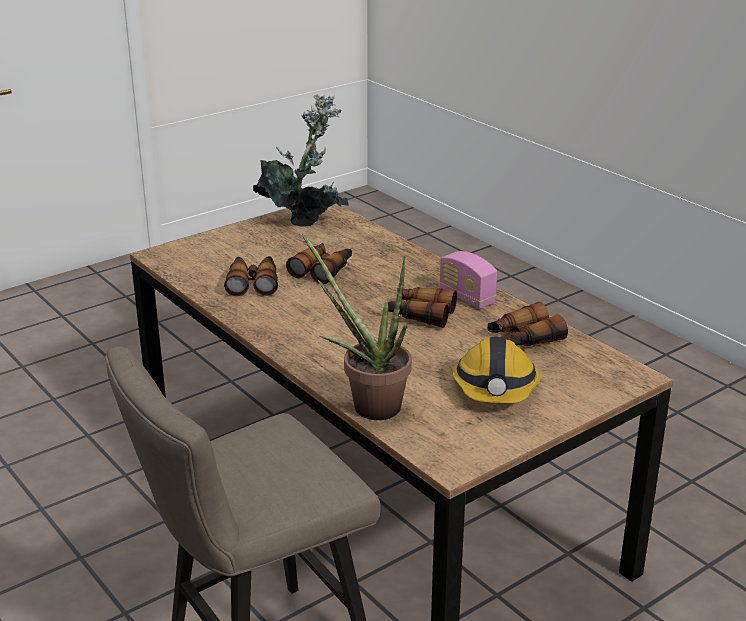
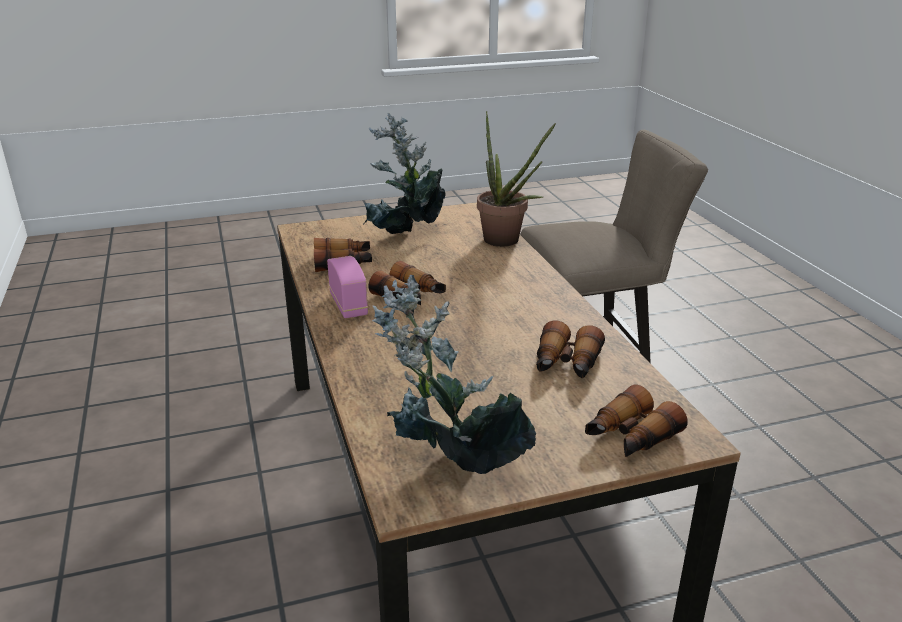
camera: 160 degrees left, 0 degrees up
binoculars [286,243,352,285] -> binoculars moved to [585,385,688,457]
hard hat [452,337,540,403] -> potted plant [364,113,446,234]

